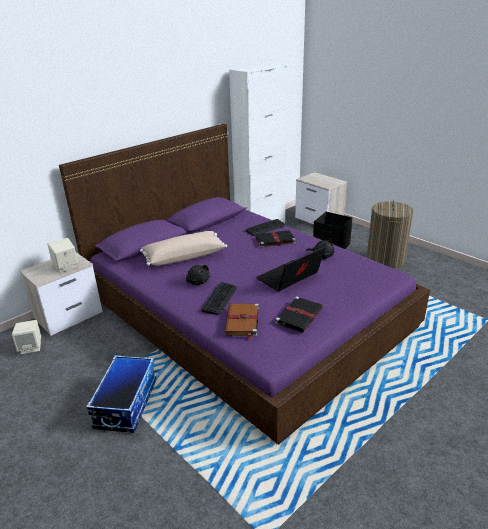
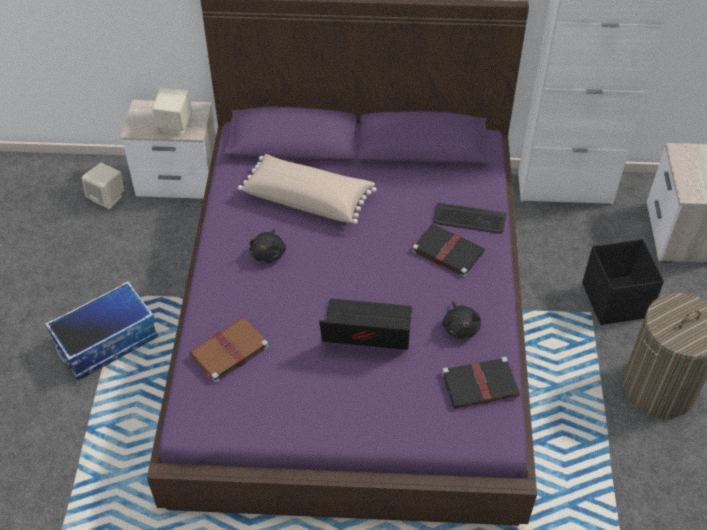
camera: 45 degrees right, 20 degrees up
keyboard [202,282,237,315] -> none
black book [275,297,323,332] -> black book moved to [442,357,520,409]

